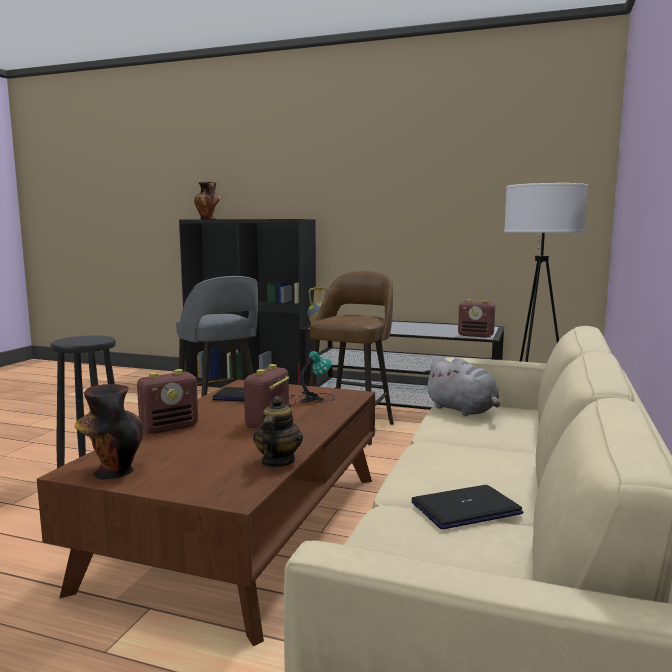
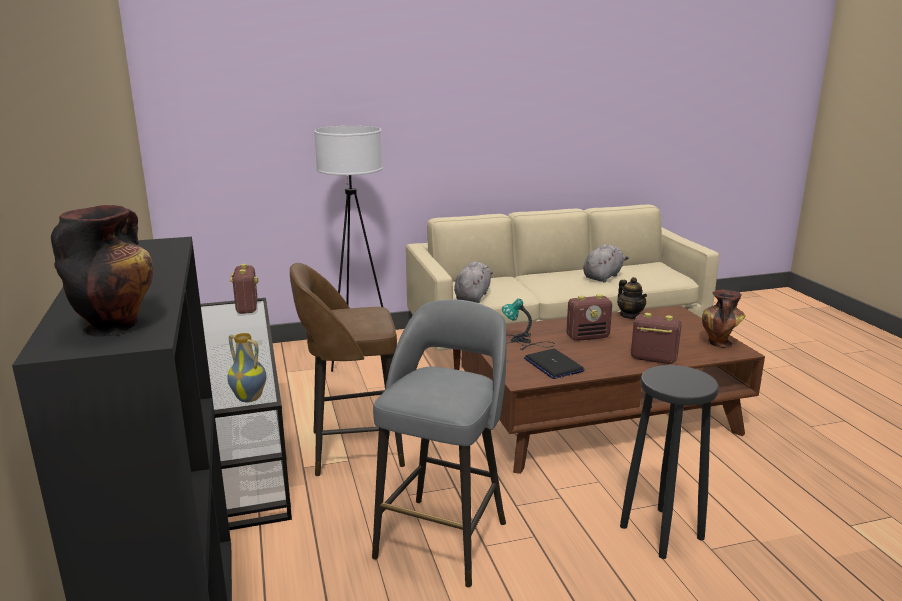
camera: 125 degrees left, 10 degrees up
teapot [253,396,303,467] -> teapot turned 90 degrees counterclockwise [617,277,647,319]
laptop [412,485,523,529] -> grey plush toy [583,244,629,282]

